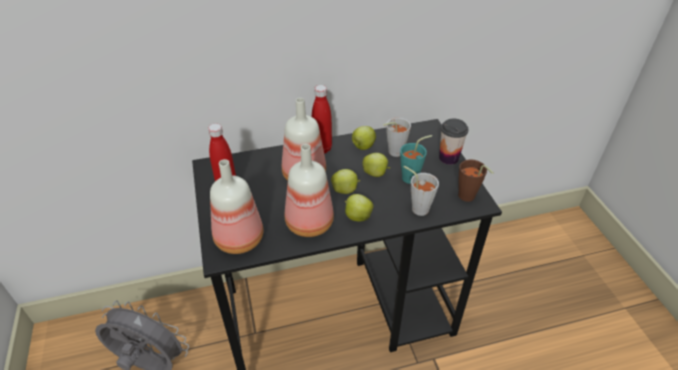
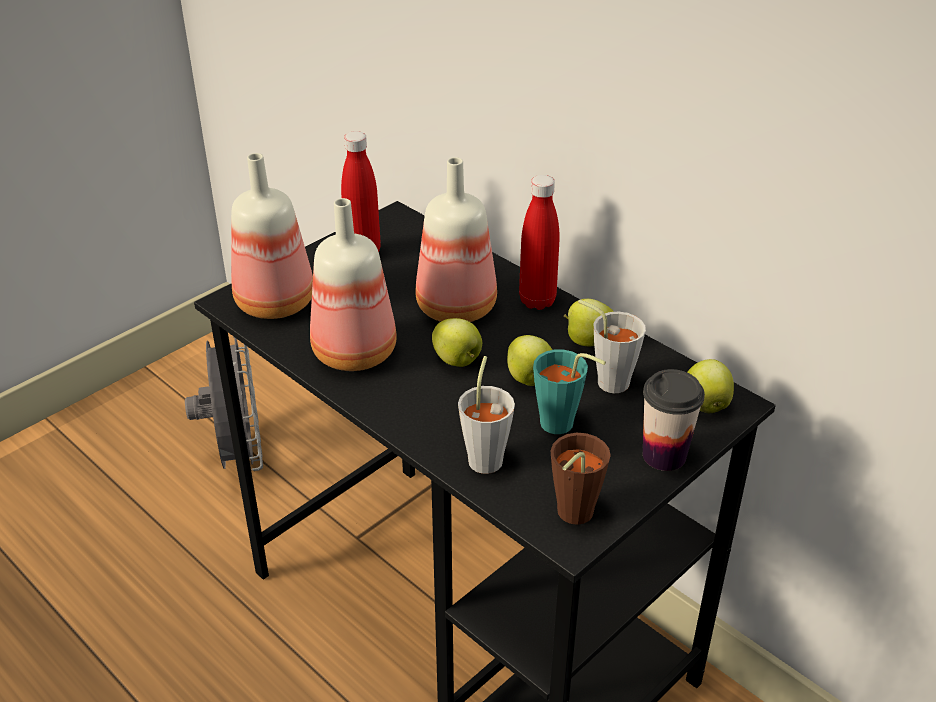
camera: 60 degrees right, 5 degrees down
apple [345,194,374,221] -> apple moved to [687,359,734,413]

